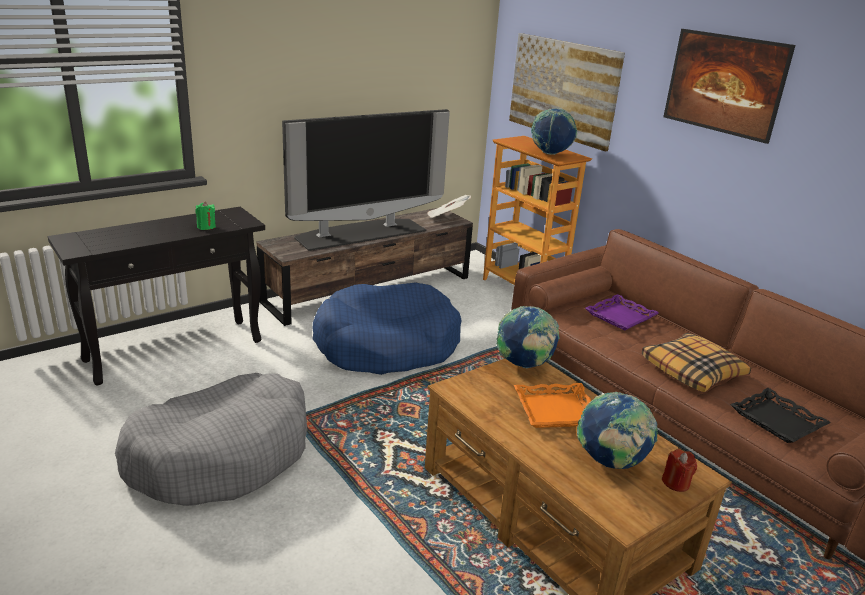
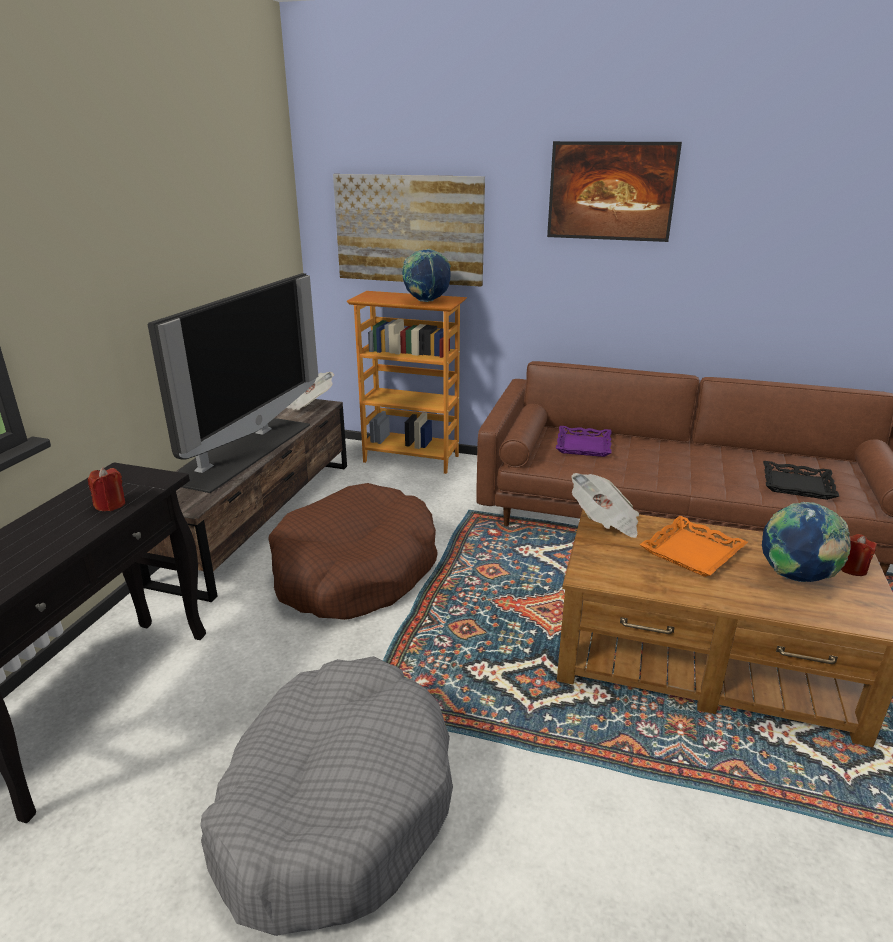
camera: 35 degrees left, 0 degrees up
green candle [195,202,216,230] -> red candle [87,467,125,511]
blue dog bed [312,282,462,375] -> brown dog bed [268,483,437,620]
globe [496,306,559,368] -> newspaper [571,473,639,538]
pillow [642,333,751,392] -> none

